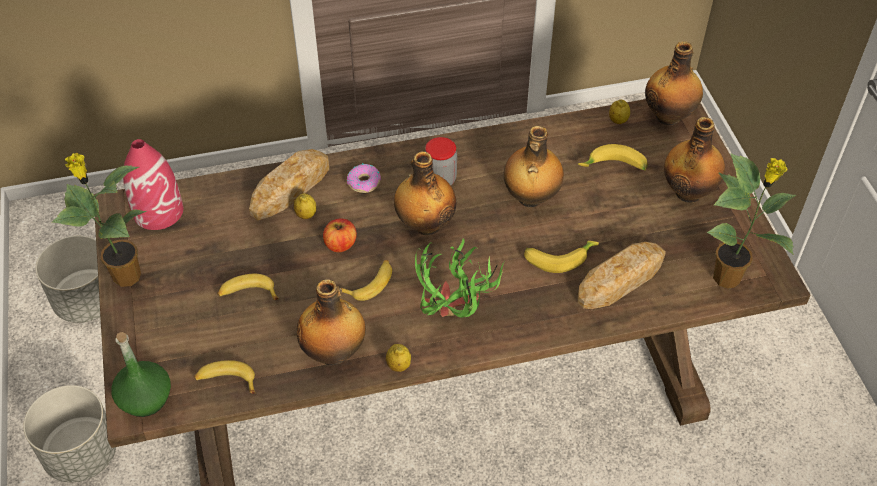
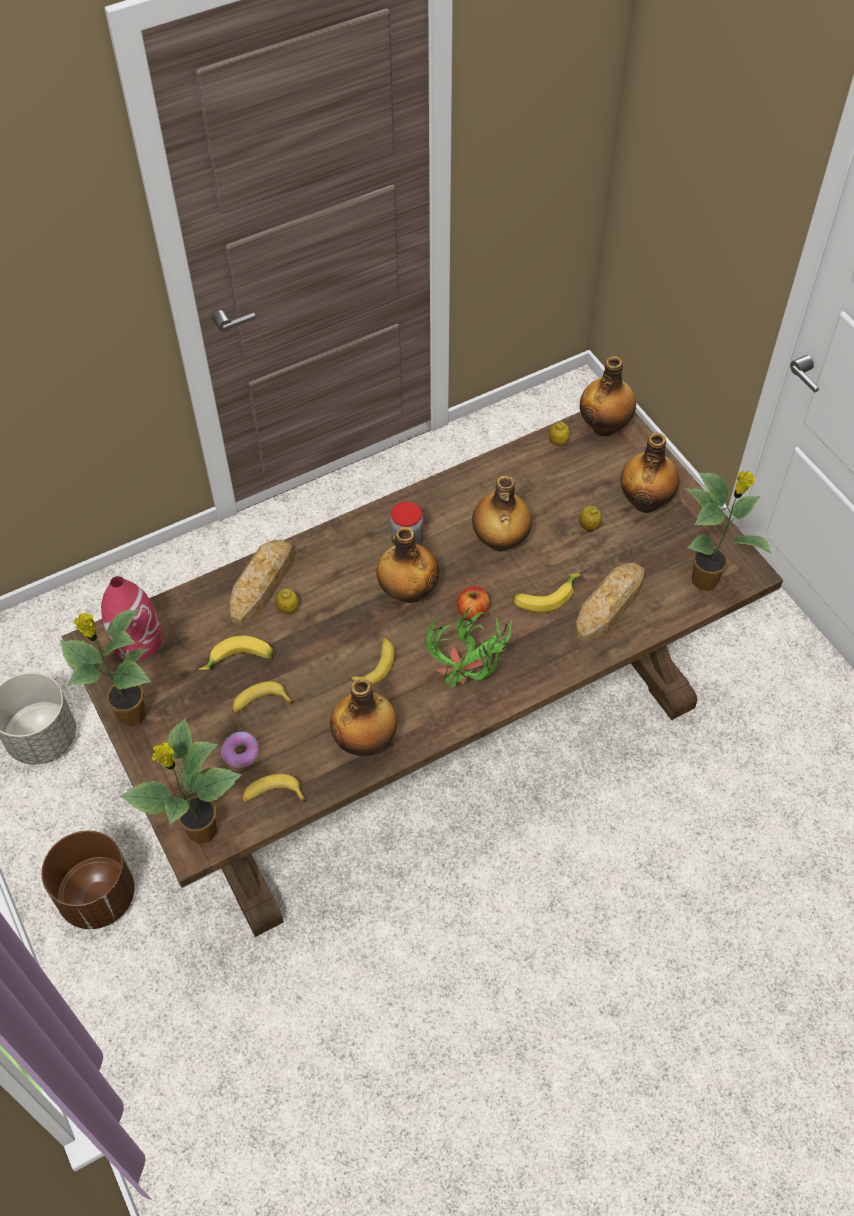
camera: 15 degrees left, 5 degrees up
grey planter [23,385,116,483] -> brown planter [41,831,135,929]
green bottle [111,332,171,417] -> potted plant [120,718,242,844]
apple [323,218,357,252] -> apple moved to [457,586,490,620]
donut [347,163,381,193] -> donut moved to [221,732,259,768]
lemon [386,344,411,372] -> lemon moved to [579,506,602,531]
banana [578,144,648,170] -> banana moved to [198,636,273,670]

